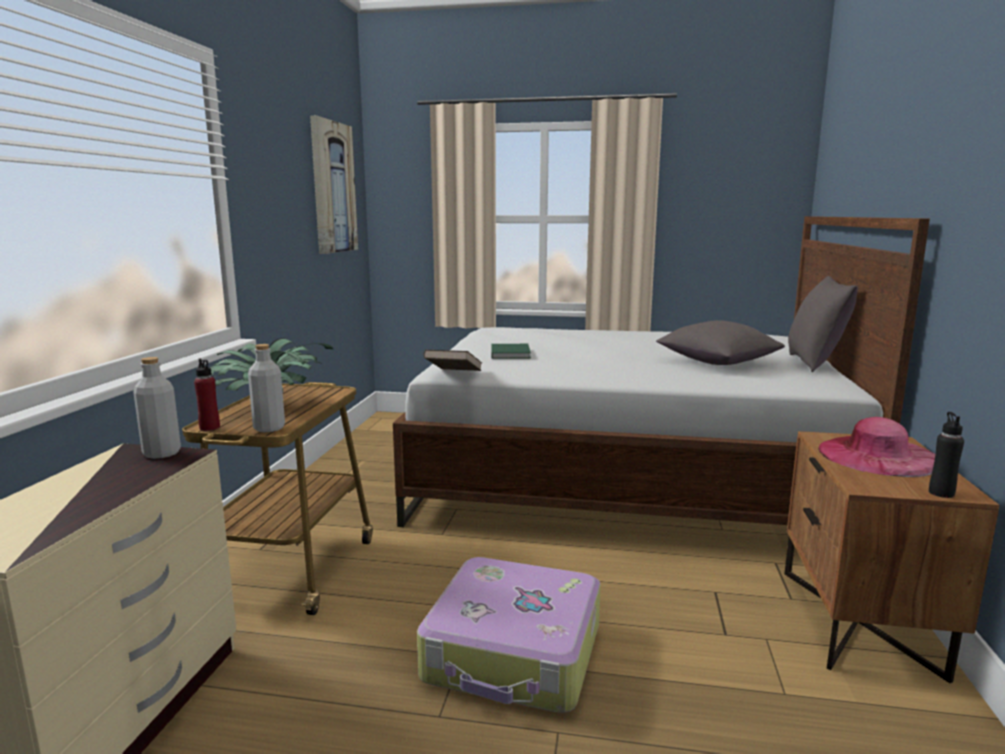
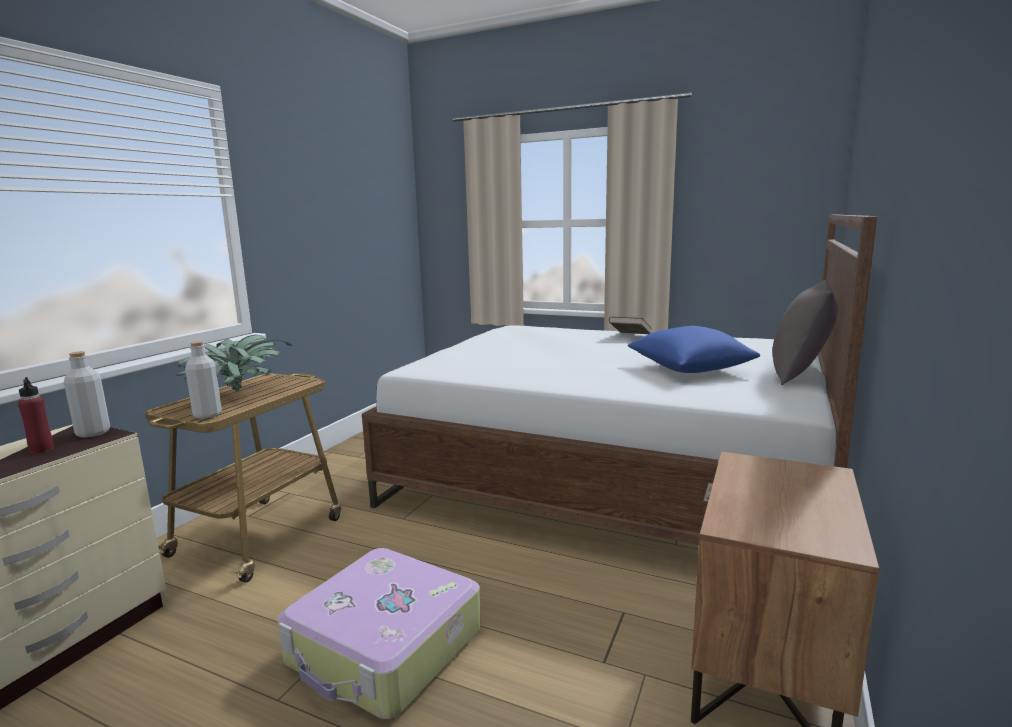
camera: 15 degrees right, 0 degrees up
red bottle [194,359,220,431] -> red bottle moved to [18,377,54,453]
picture [310,115,358,254] -> none
brown book [424,350,482,371] -> brown book moved to [609,317,652,334]
green book [492,344,531,359] -> none
grey pillow [656,320,785,365] -> blue pillow [628,326,760,373]
pink hat [818,417,935,477] -> none
black bottle [929,412,964,498] -> none

